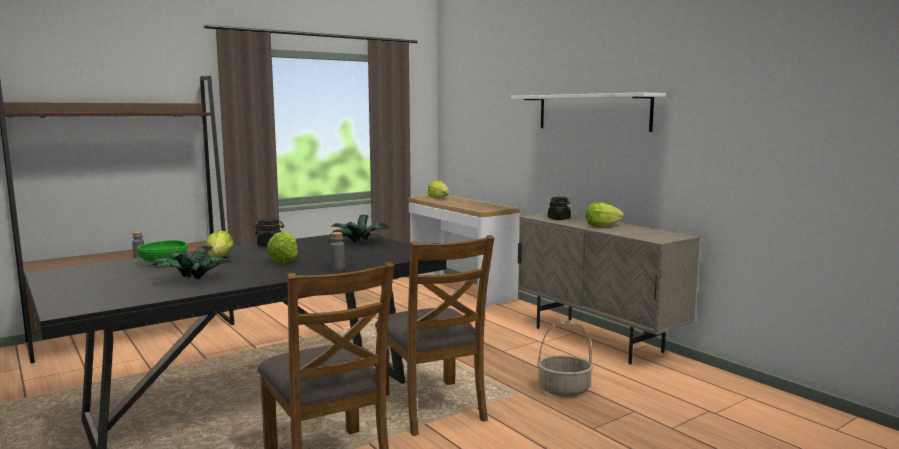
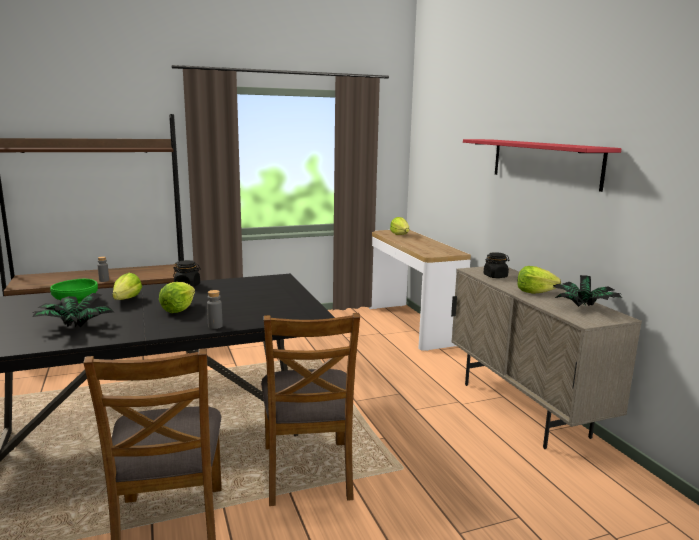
camera: 15 degrees right, 5 degrees up
potted plant [330,215,388,242] -> potted plant moved to [553,275,622,307]
white shelf [511,92,666,132] -> red shelf [463,139,622,192]
basket [537,321,593,397] -> none

